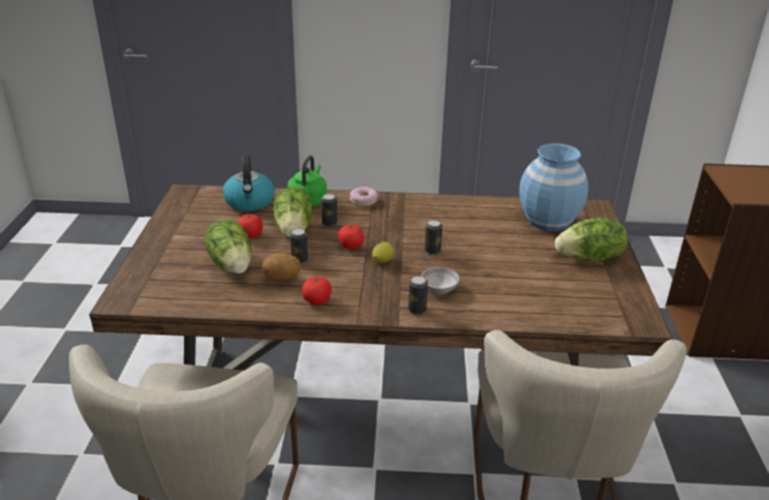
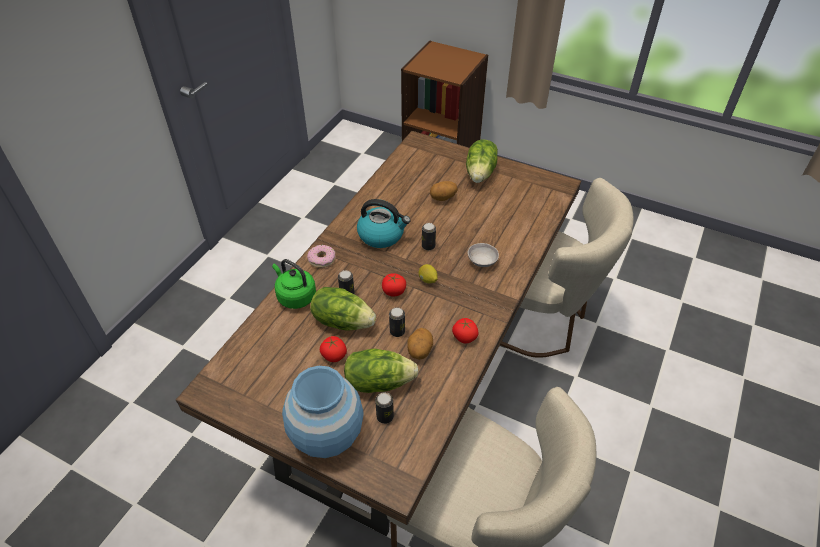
camera: 65 degrees left, 15 degrees up
kettle [223,155,275,211] -> kettle moved to [357,199,411,248]
can [408,276,428,315] -> can moved to [375,392,394,424]
blue vase [519,143,588,231] -> blue vase moved to [282,366,364,458]
none -> potato [430,181,458,201]

